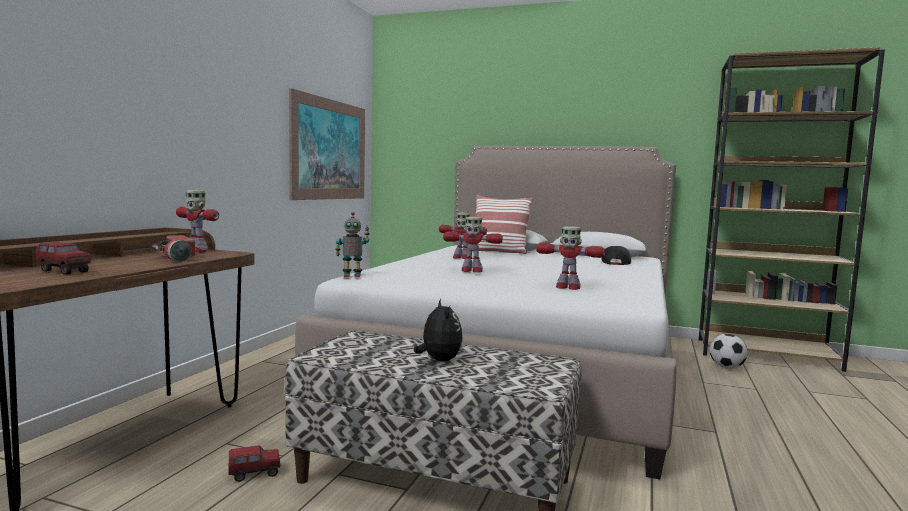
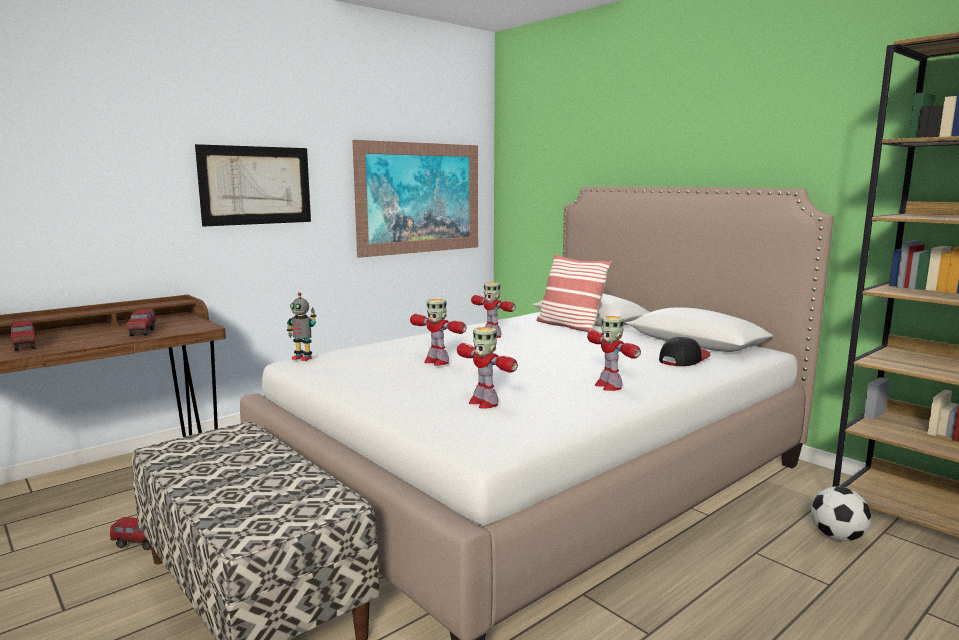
camera: 30 degrees right, 5 degrees up
flashlight [152,235,196,262] -> toy truck [126,309,156,336]
toy robot [176,190,219,253] -> toy robot moved to [587,316,641,391]
plush toy [414,298,463,362] -> none
none -> picture [195,144,311,227]

